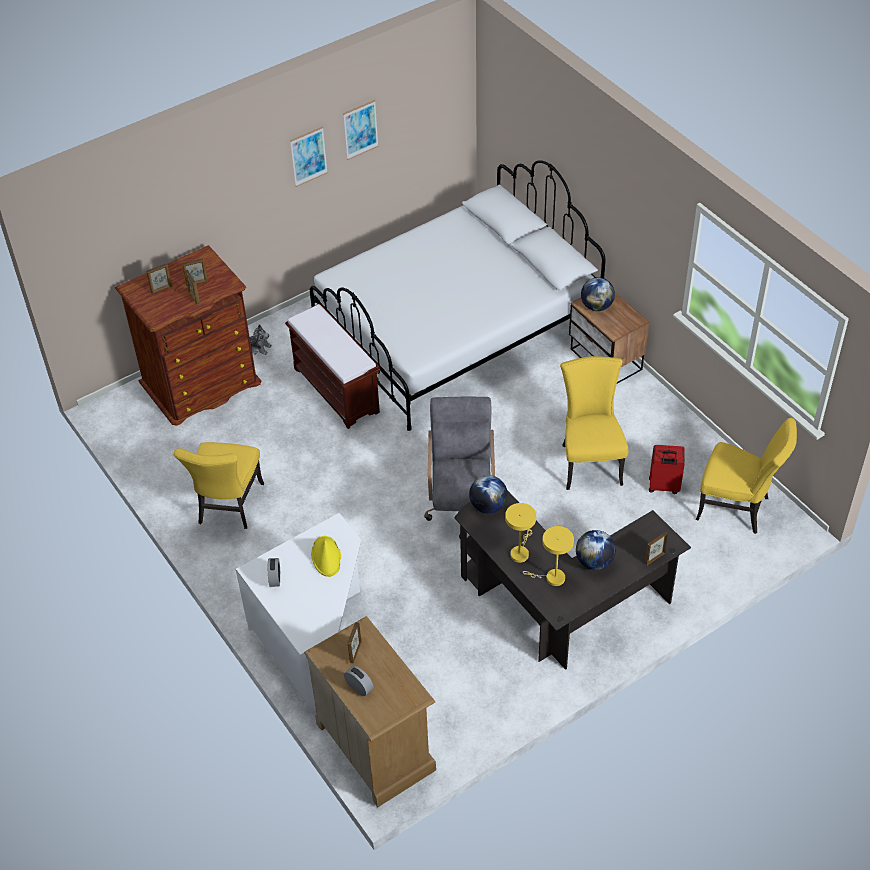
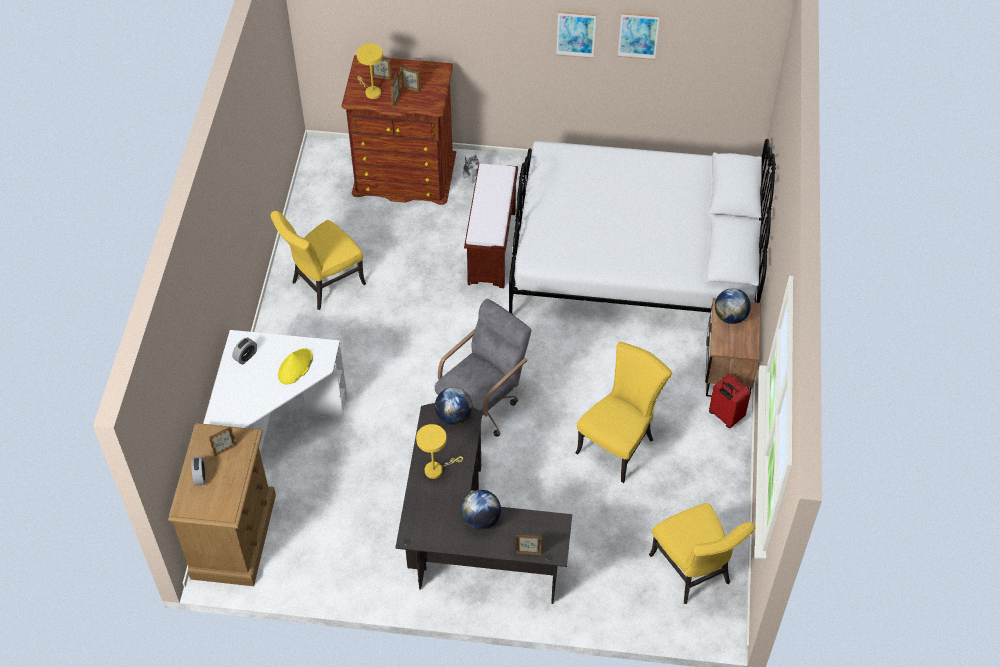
camera: 40 degrees right, 5 degrees up
yellow table lamp [523,526,574,586] -> yellow table lamp moved to [356,44,383,99]
red suitcase [649,445,685,494] -> red suitcase moved to [709,374,751,428]

